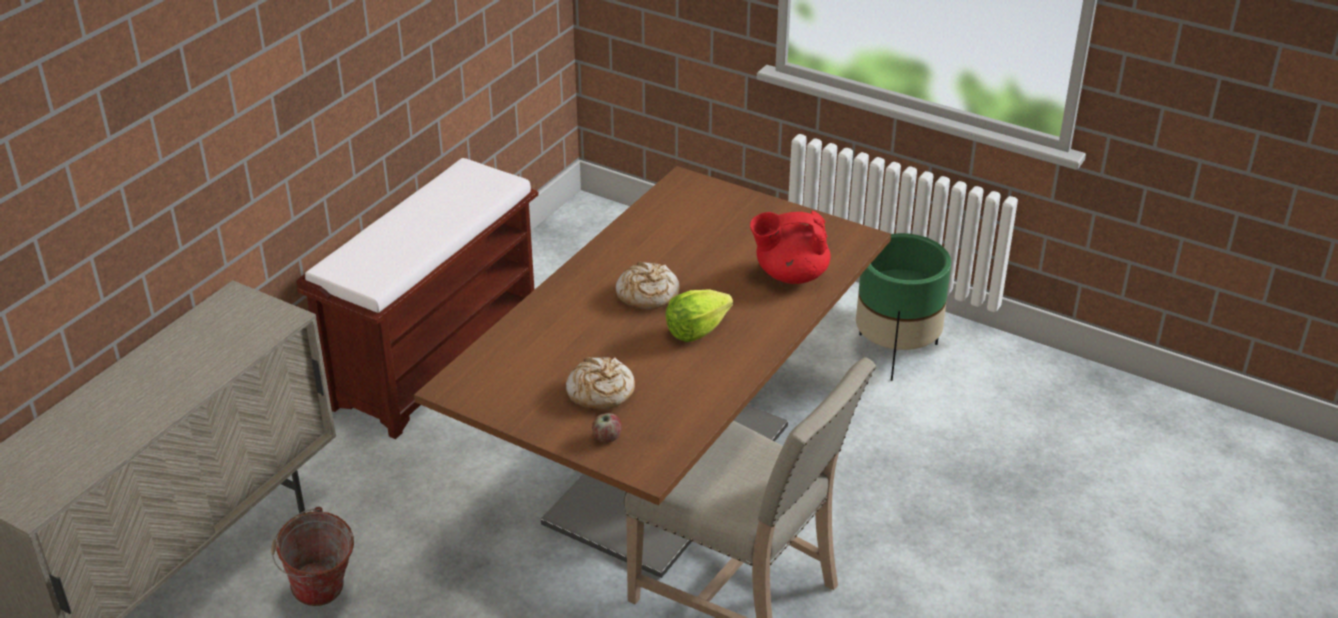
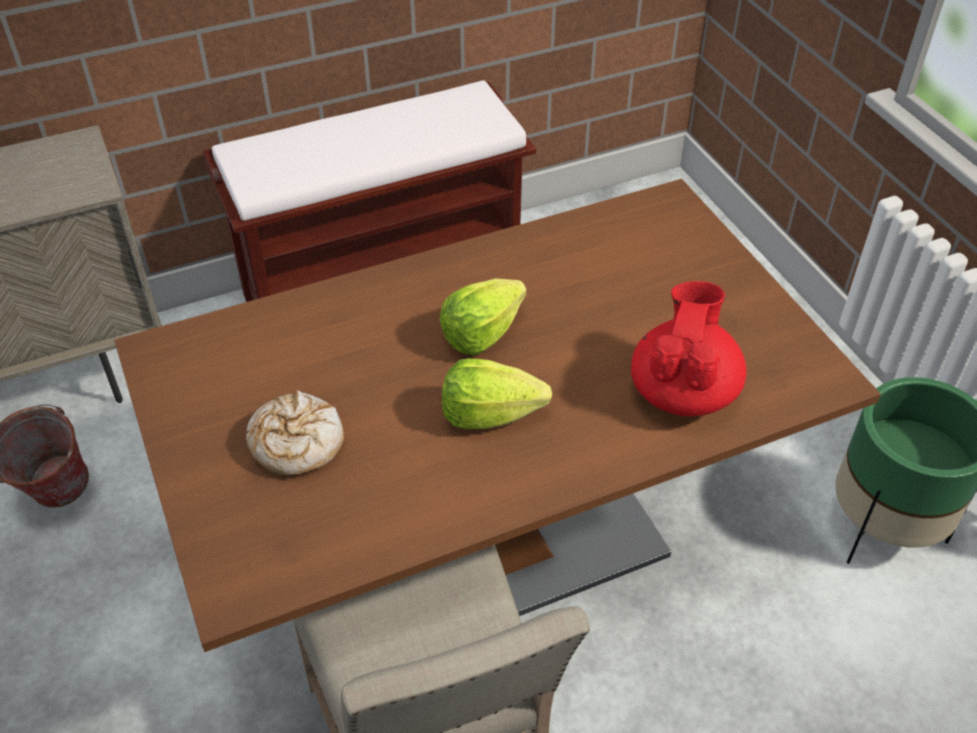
camera: 35 degrees right, 10 degrees up
apple [592,413,622,443] -> none
bread [616,262,679,309] -> lettuce [440,278,527,356]
red teapot [750,211,831,284] -> red teapot turned 75 degrees clockwise [631,281,746,416]

